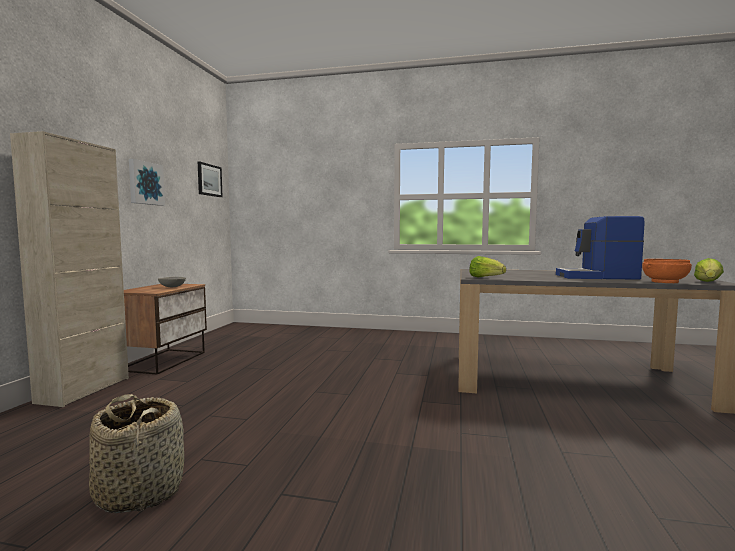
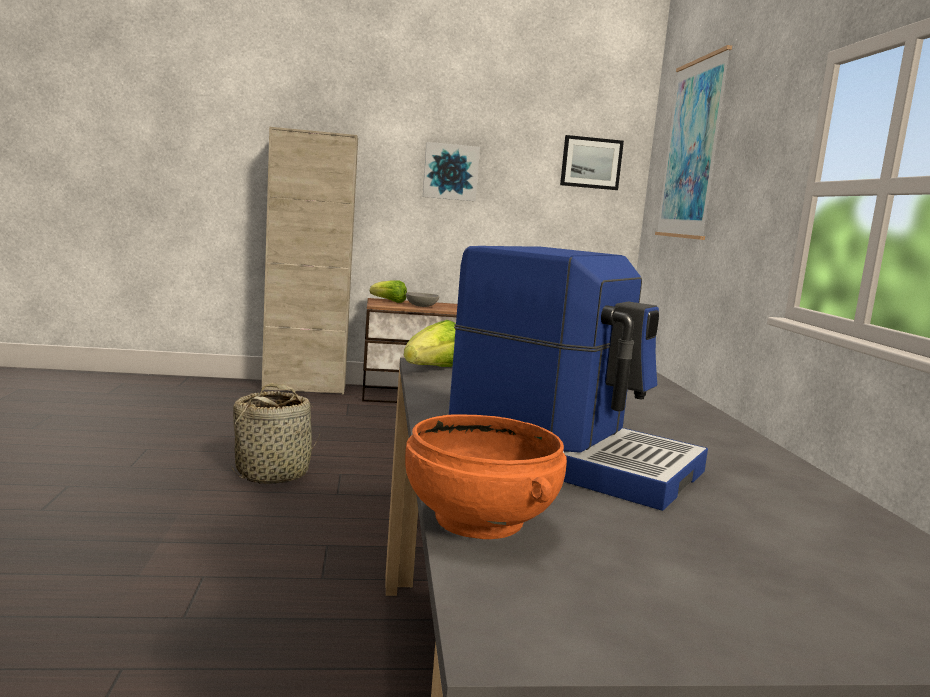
camera: 70 degrees right, 5 degrees up
basket [89,394,184,513] -> basket moved to [231,383,321,484]
coffee machine [556,216,645,280] -> coffee machine turned 135 degrees clockwise [449,246,708,511]
lettuce [694,258,724,282] -> lettuce moved to [370,280,407,303]
none -> picture [655,45,732,240]

